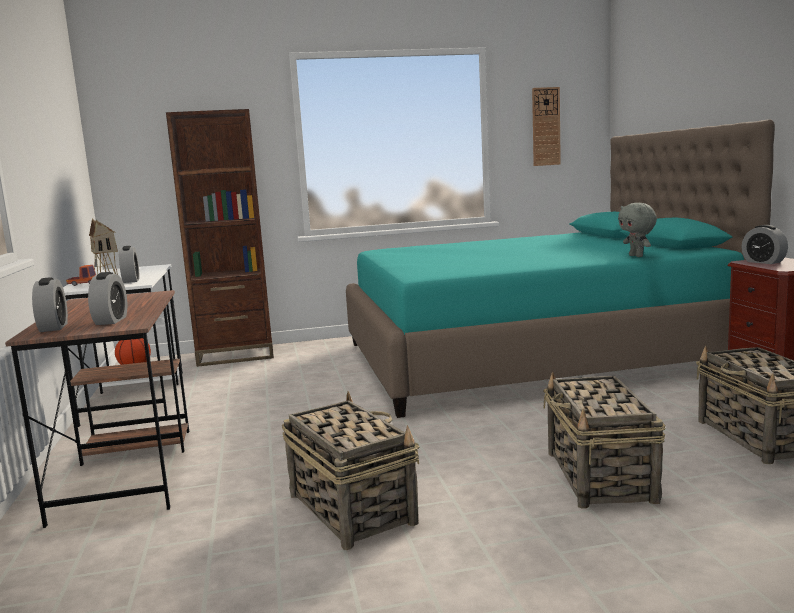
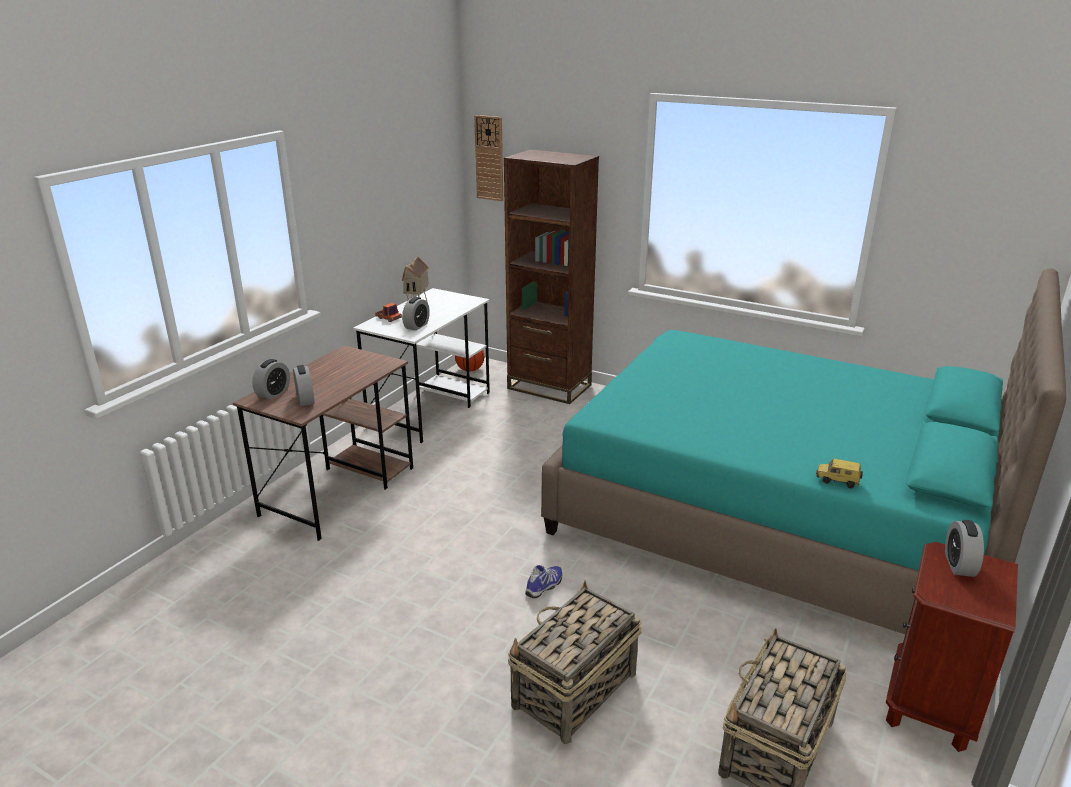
camera: 40 degrees right, 15 degrees up
alarm clock [88,272,127,325] -> alarm clock turned 60 degrees counterclockwise [293,365,314,406]
basket [282,391,419,550] -> none
wall clock [532,87,561,166] -> wall clock moved to [474,115,503,201]
grey plush toy [618,203,657,257] -> toy car [816,458,863,488]
none -> shoe [525,565,562,598]

